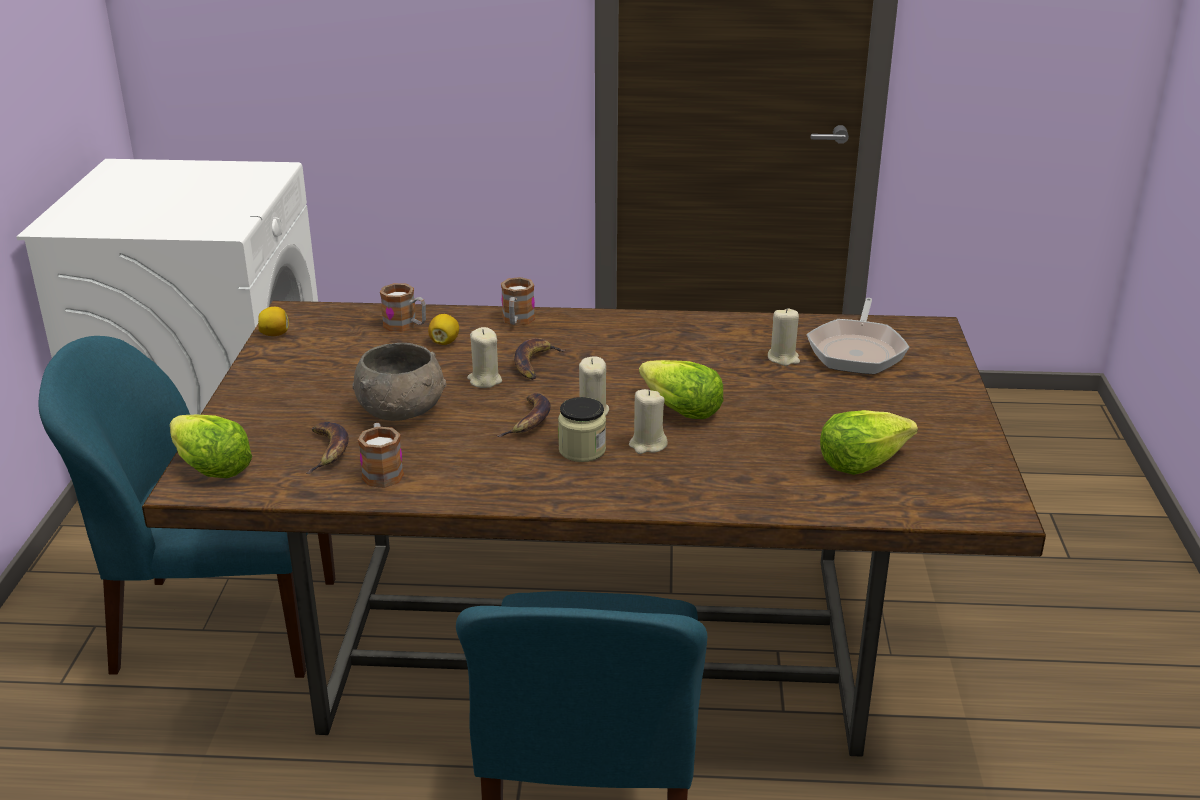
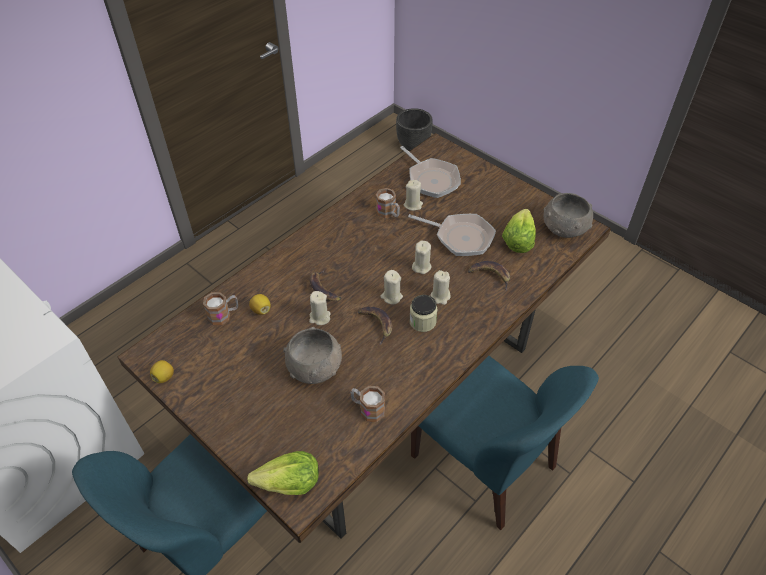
camera: 50 degrees left, 20 degrees up
banana [306,422,349,474] -> banana moved to [468,261,510,291]
mug [501,277,535,326] -> mug moved to [376,188,400,218]
lettuce [639,360,723,419] -> beige candle [412,240,432,274]
none -> black planter [396,108,433,151]
none -> frying pan [408,214,496,256]
none -> grey bowl [543,193,593,238]

